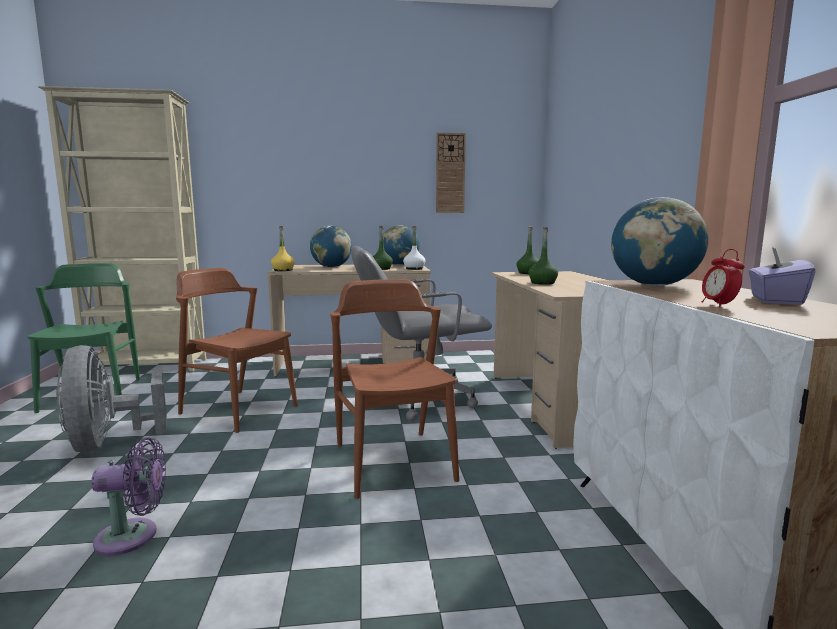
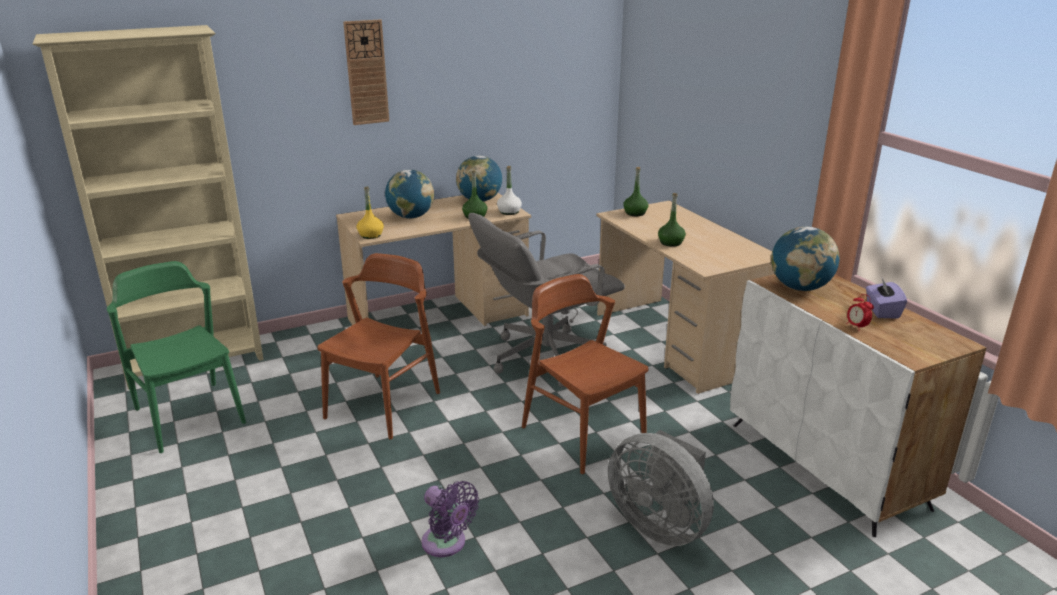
camera: 20 degrees left, 15 degrees up
grey fan [56,345,167,452] -> grey fan moved to [608,430,714,546]
purple fan [91,437,166,556] -> purple fan turned 75 degrees clockwise [421,481,479,557]
brown chair [176,268,298,433] -> brown chair turned 105 degrees clockwise [318,253,440,439]
wall clock [436,133,466,213] -> wall clock moved to [343,19,389,125]

